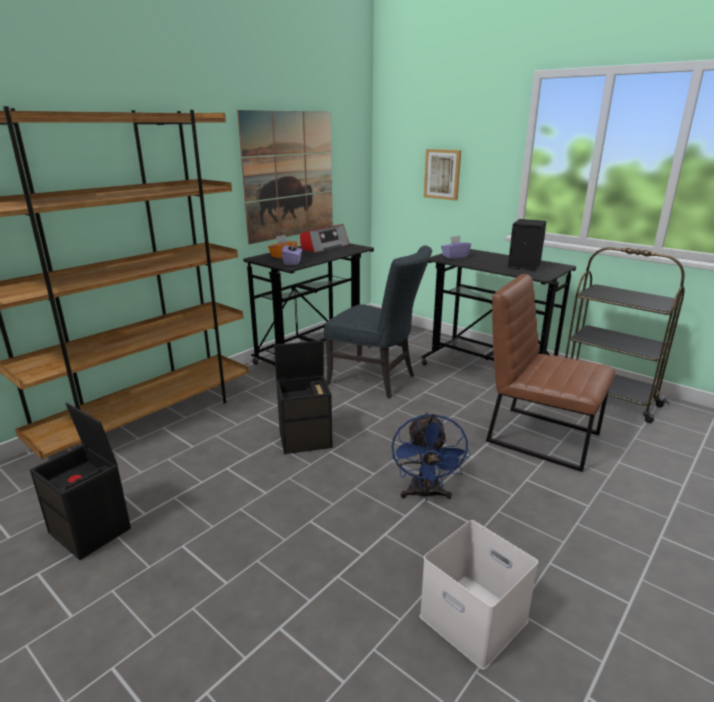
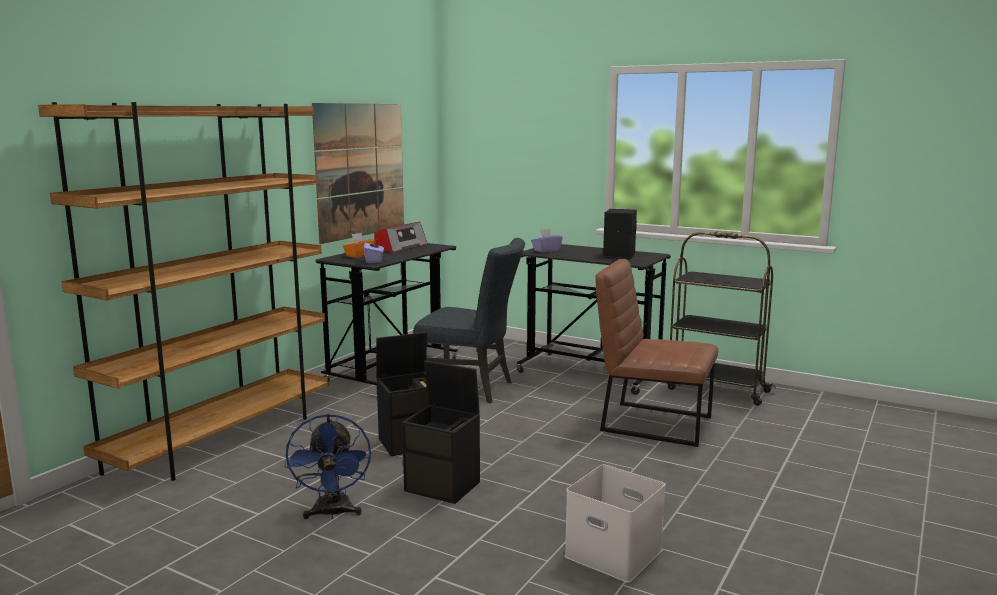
camera: 10 degrees left, 10 degrees down
black storage box [30,403,131,560] -> black storage box moved to [402,361,480,504]
blue fan [392,412,470,501] -> blue fan moved to [284,414,371,519]
picture [424,149,461,200] -> none

